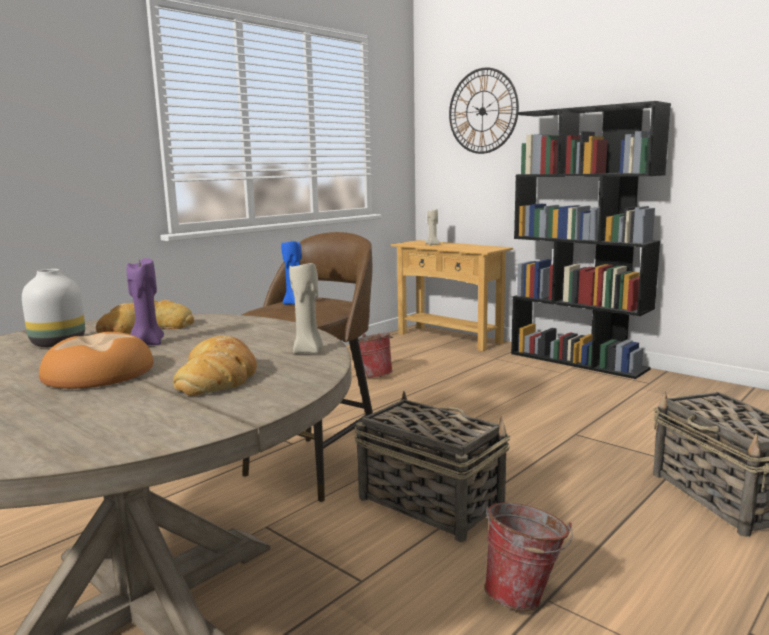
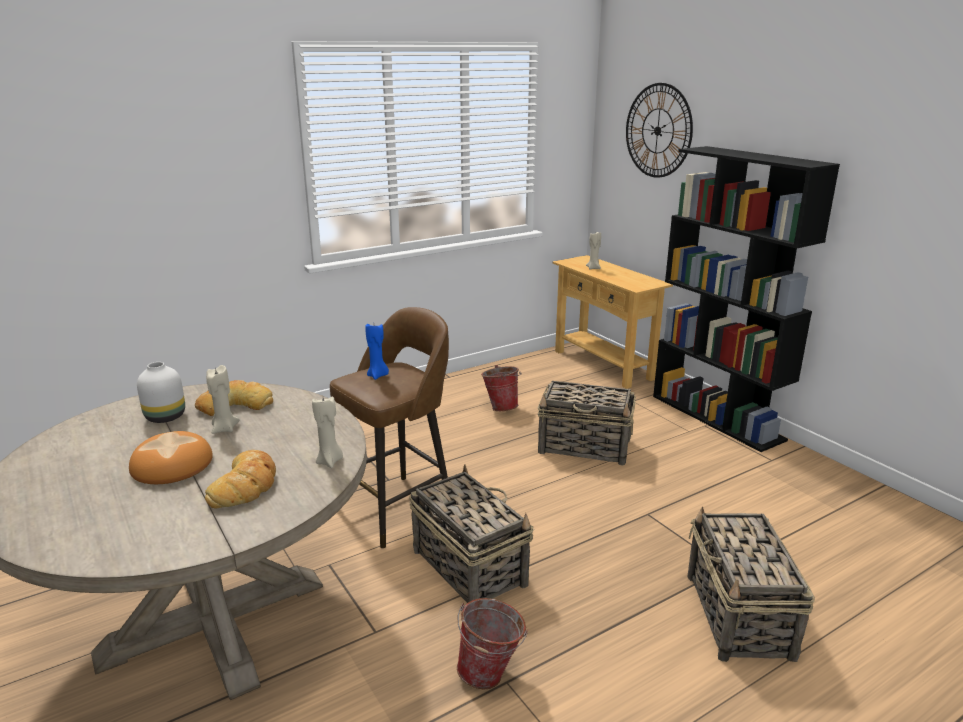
camera: 15 degrees right, 10 degrees up
purple candle [127,258,164,345] -> beige candle [206,365,239,434]
none -> basket [537,381,636,466]

